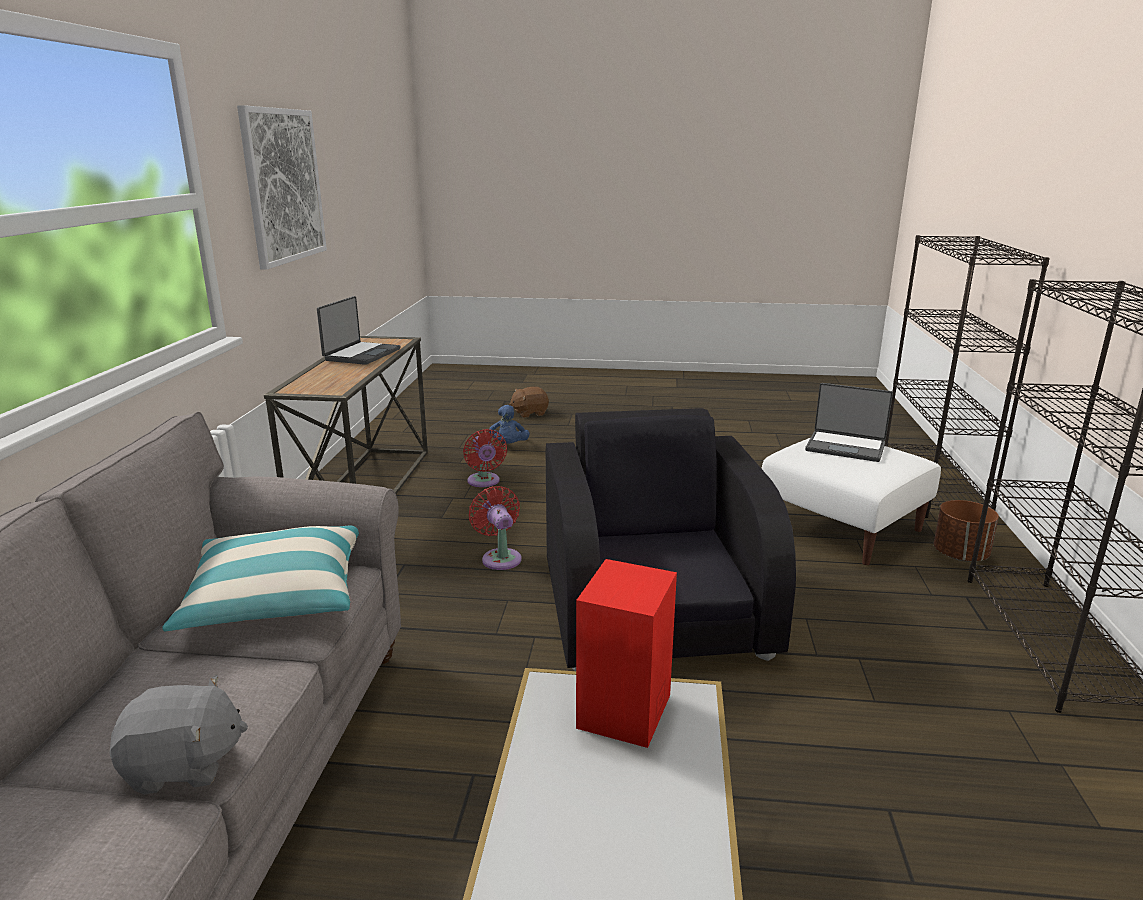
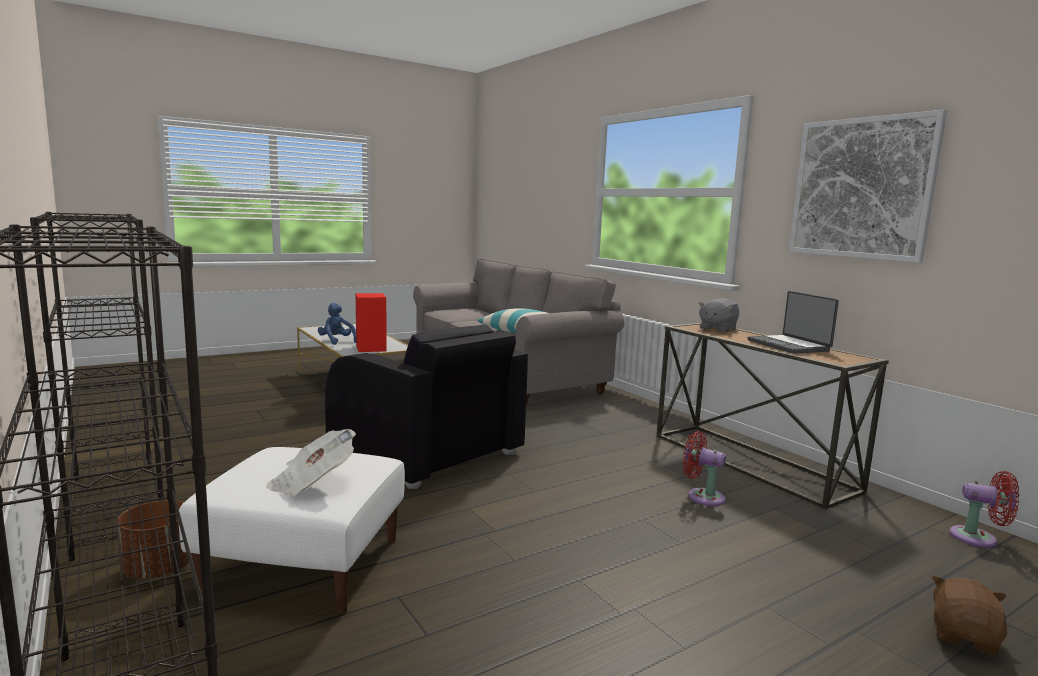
camera: 140 degrees right, 10 degrees down
grey plush toy [109,675,248,794] -> grey plush toy moved to [698,298,739,333]
red fan [469,486,522,570] -> red fan moved to [949,471,1019,548]
blue plush toy [489,405,530,444] -> blue plush toy moved to [318,303,356,345]
laptop [805,383,893,462] -> newspaper [266,429,356,496]

